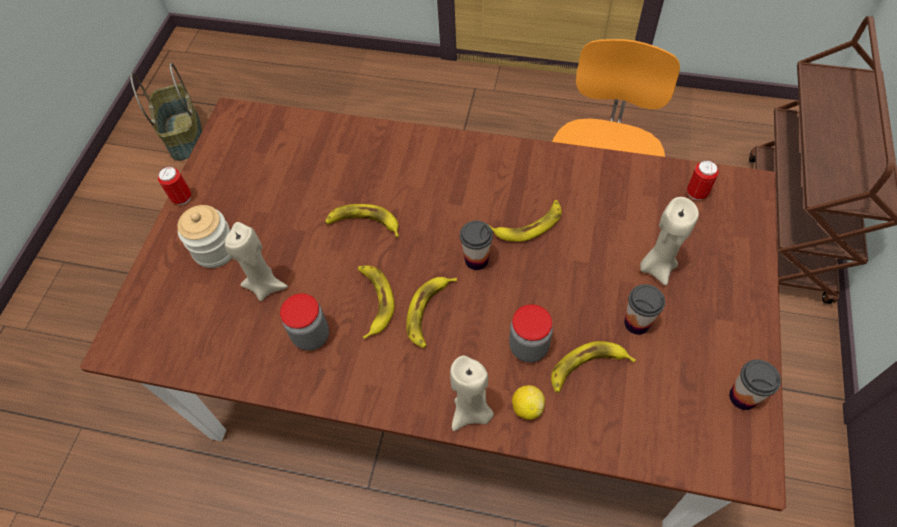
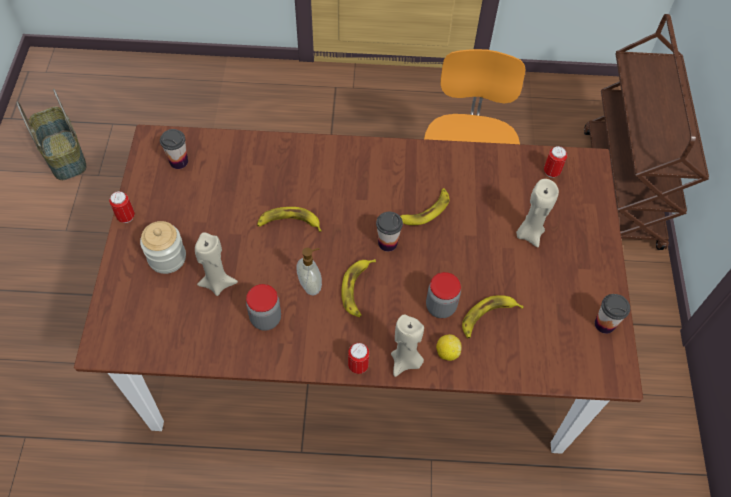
camera: 15 degrees left, 0 degrees up
banana [358,266,395,339] -> soap dispenser [296,248,322,295]
cup [624,284,665,335] -> cup moved to [160,129,188,169]
none -> can [348,343,369,374]

